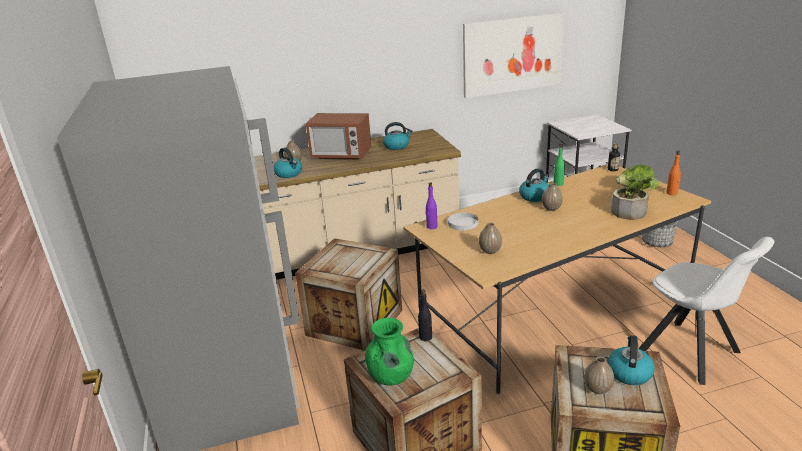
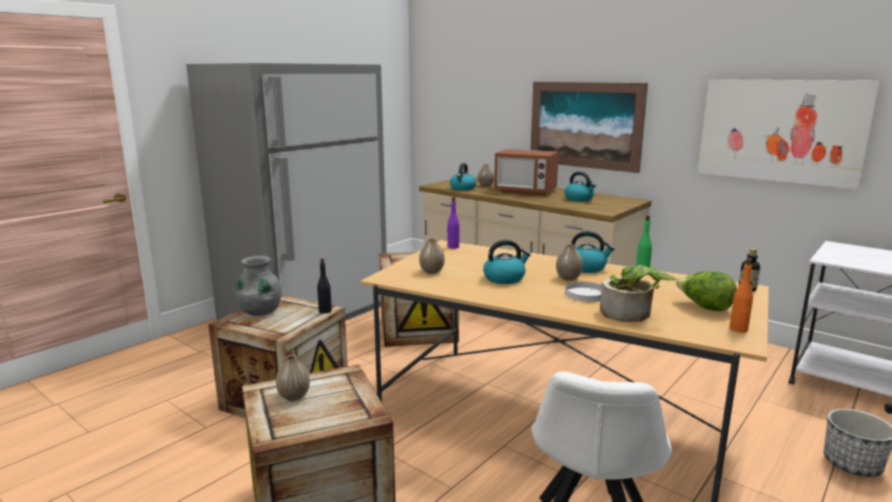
camera: 55 degrees right, 10 degrees down
microwave [306,113,371,160] -> microwave turned 45 degrees counterclockwise [494,149,559,195]
green vase [365,318,414,385] -> grey vase [234,256,282,316]
white plate [448,213,478,230] -> white plate moved to [565,282,601,302]
kettle [607,335,655,385] -> kettle moved to [483,240,531,284]
none -> picture [531,82,648,173]

